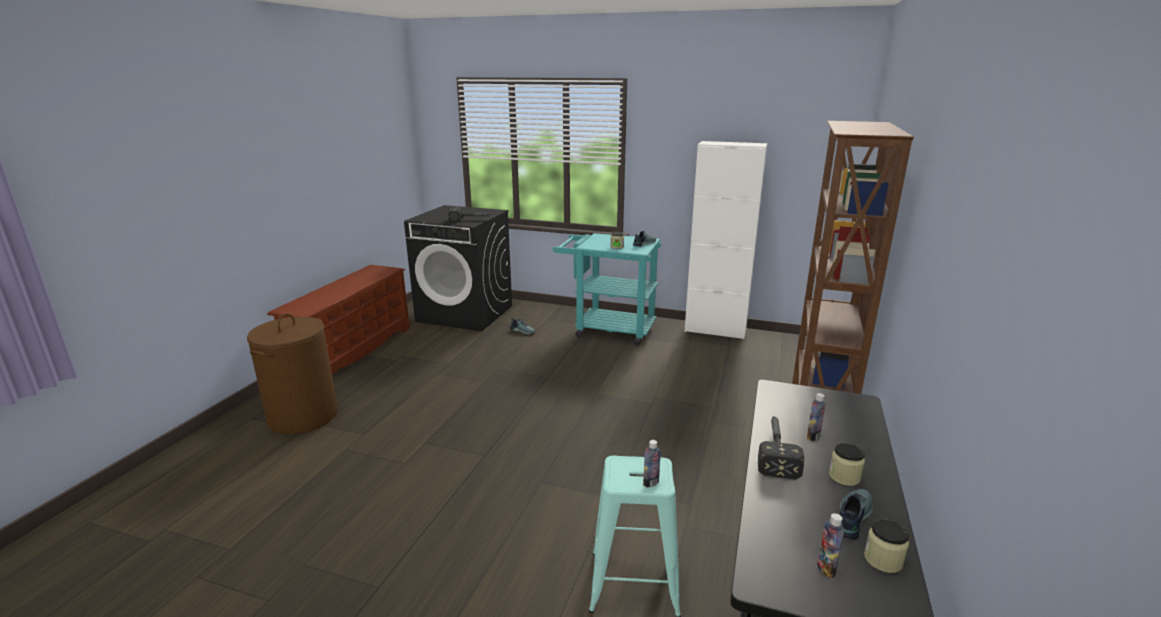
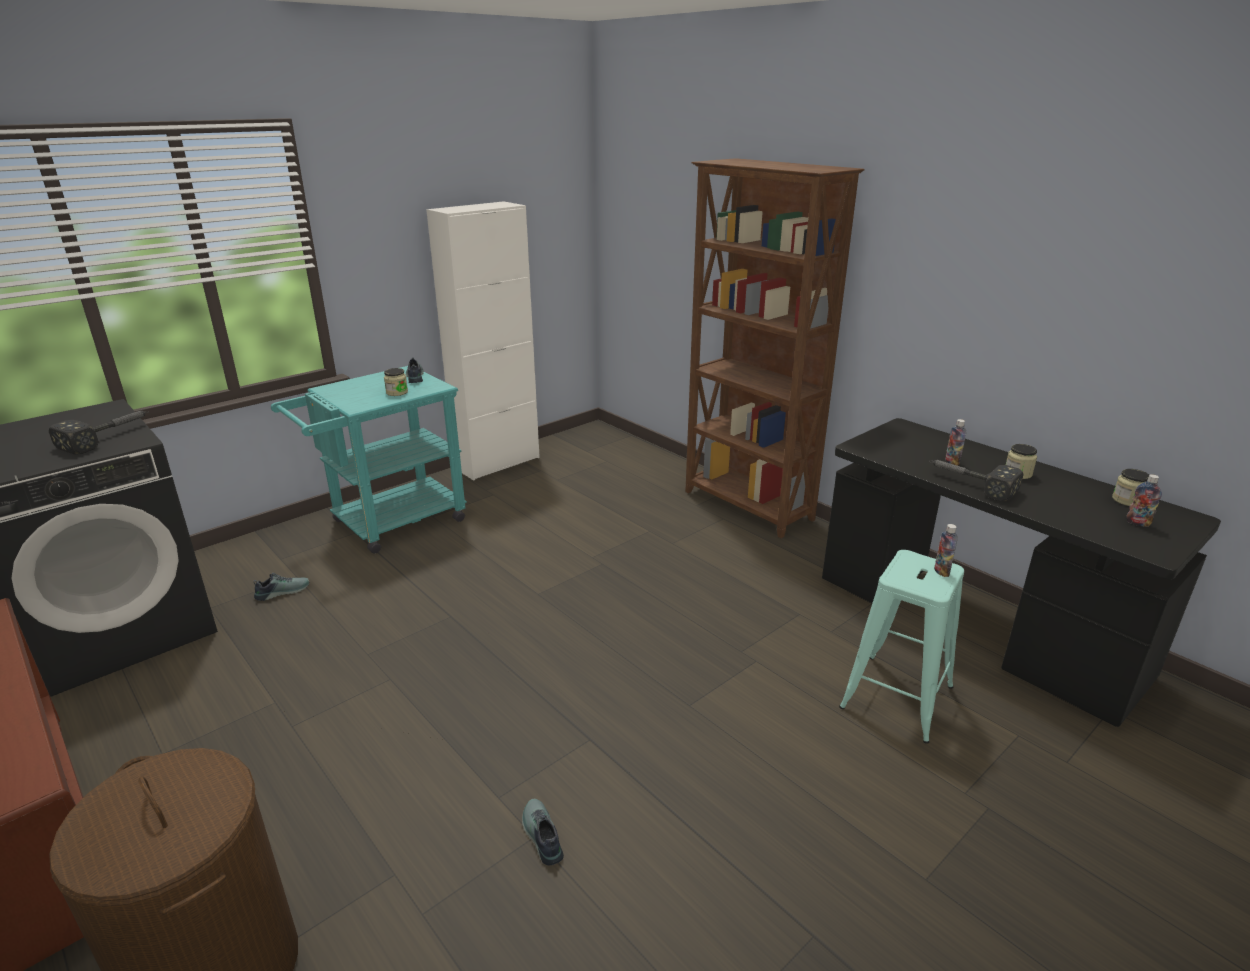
camera: 60 degrees left, 5 degrees up
shoe [839,489,873,540] -> shoe moved to [522,799,564,865]

